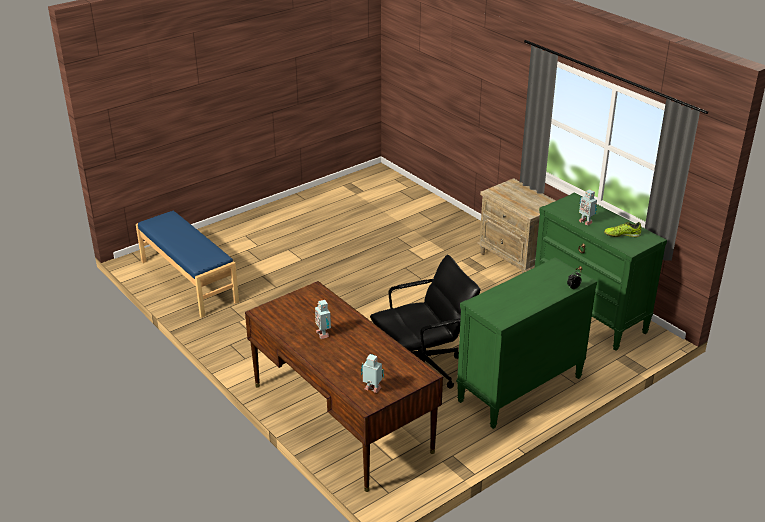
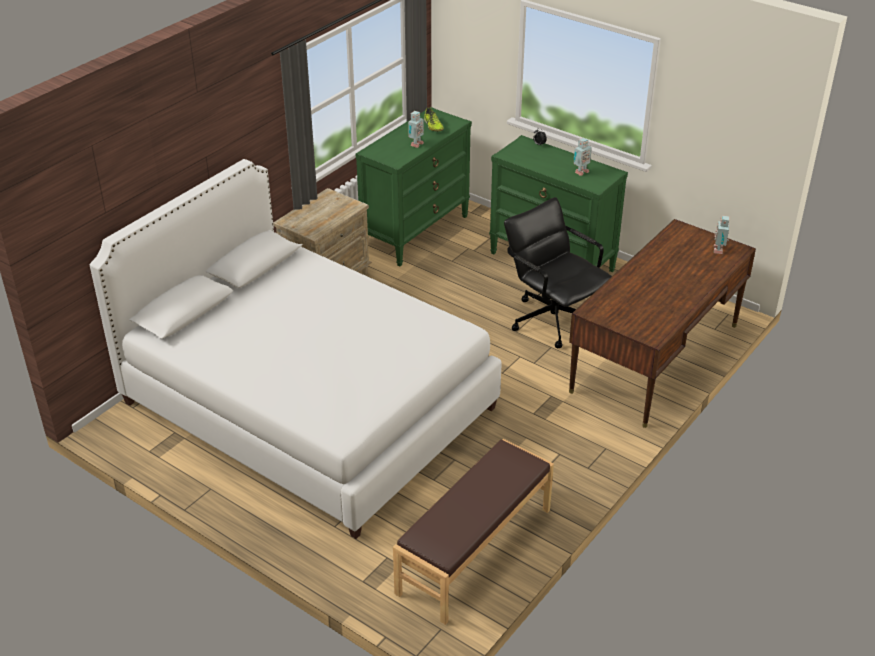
camera: 105 degrees left, 5 degrees up
blue bench [136,211,239,318] -> brown bench [393,439,554,625]
toy robot [315,300,331,339] -> toy robot moved to [574,138,592,176]
none -> white bed [90,159,502,539]

